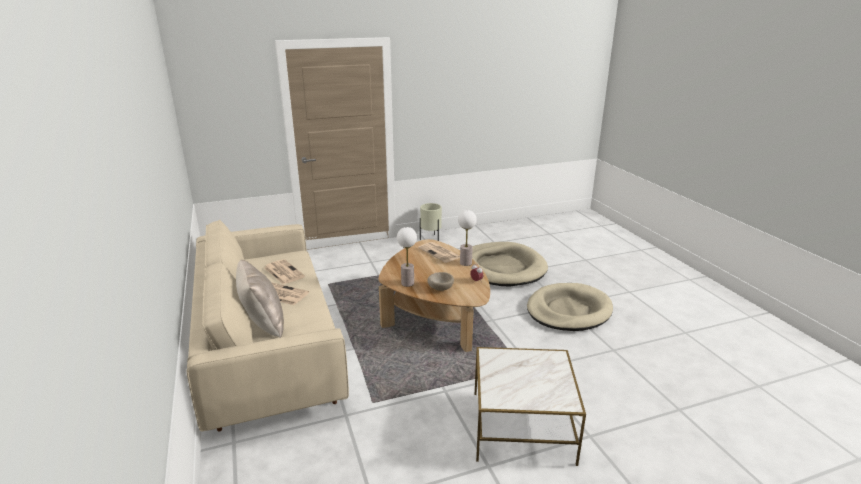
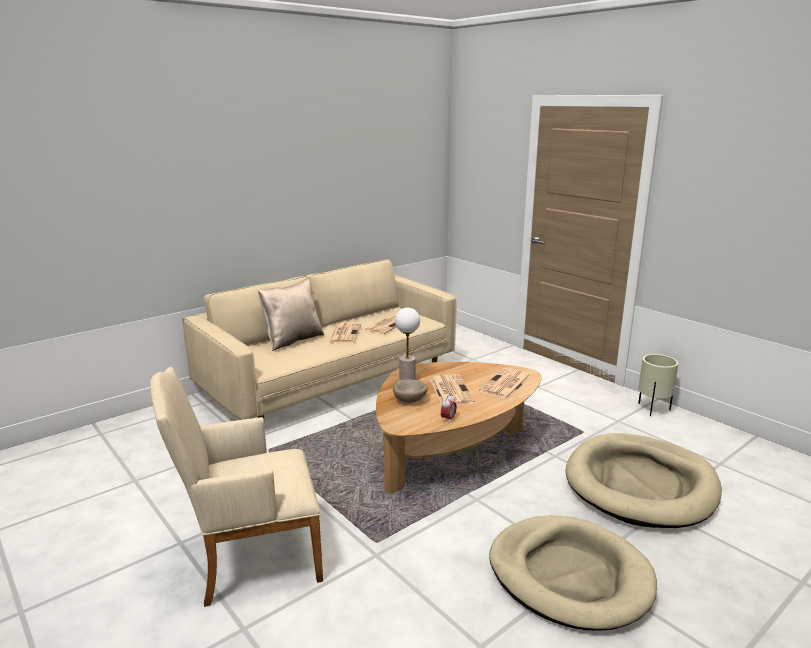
camera: 70 degrees right, 5 degrees down
table lamp [458,210,477,266] -> none
side table [475,347,586,466] -> beige armchair [150,367,323,607]
none -> newspaper [430,374,475,405]

